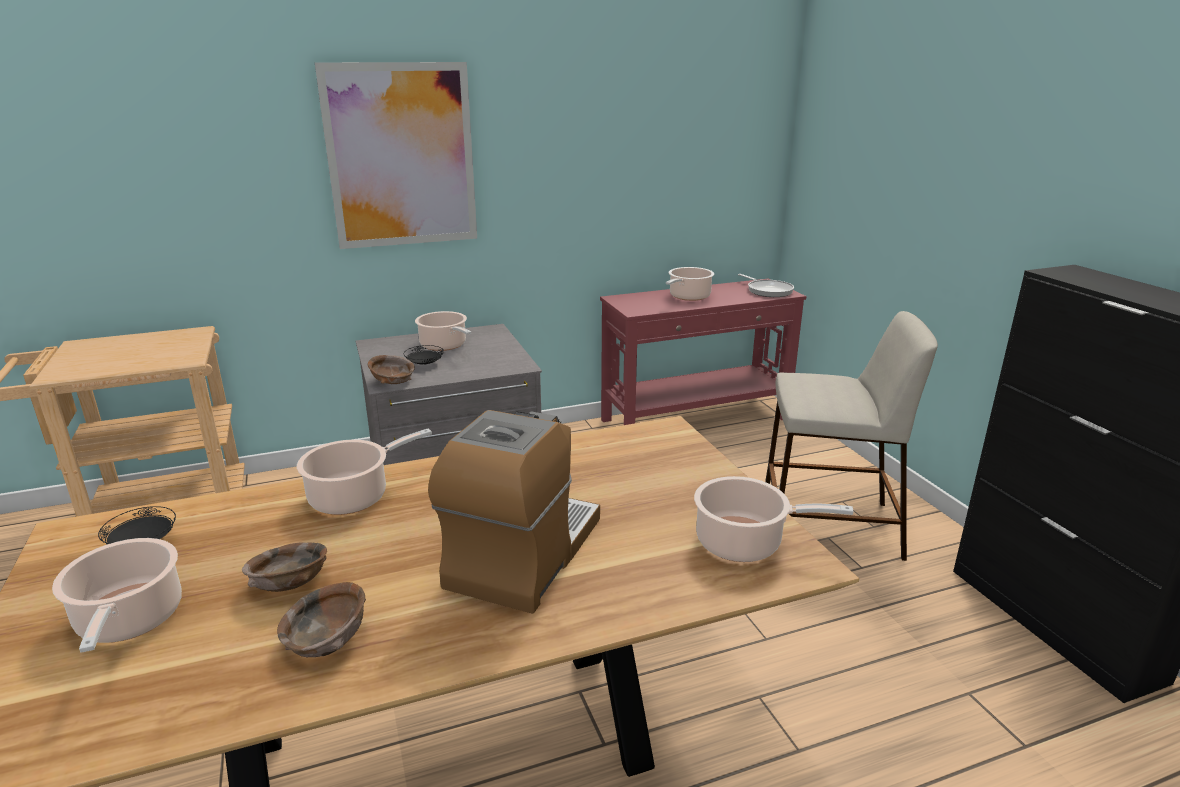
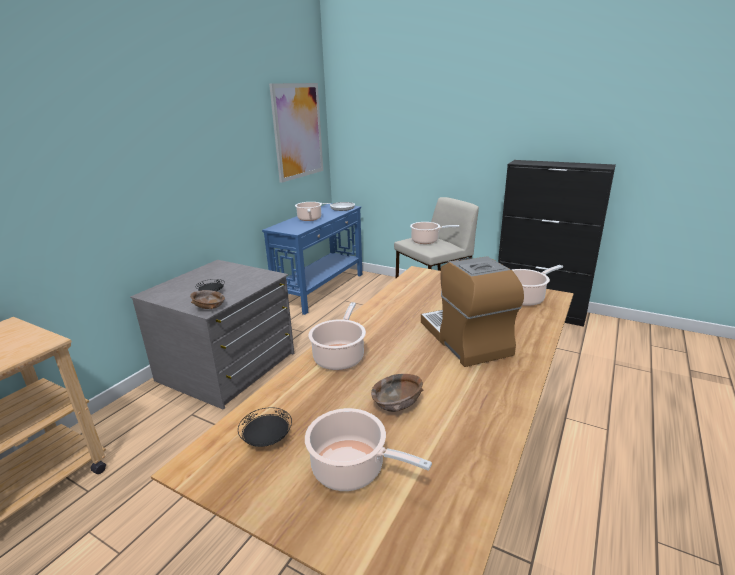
camera: 40 degrees left, 0 degrees up
brown bowl [277,582,366,657] -> none
picture [315,62,477,249] -> picture moved to [269,83,323,183]
cooking pot [415,311,471,351] -> cooking pot moved to [410,222,459,244]
red console table [600,279,806,425] -> blue console table [262,203,362,315]

